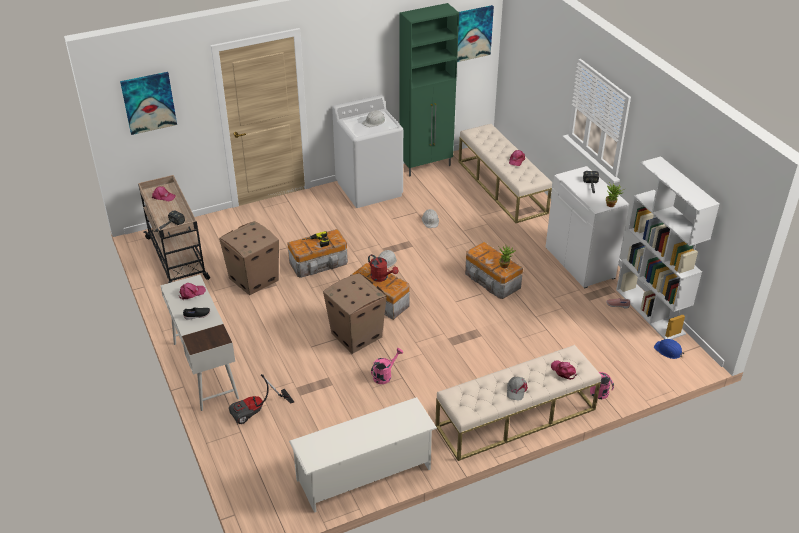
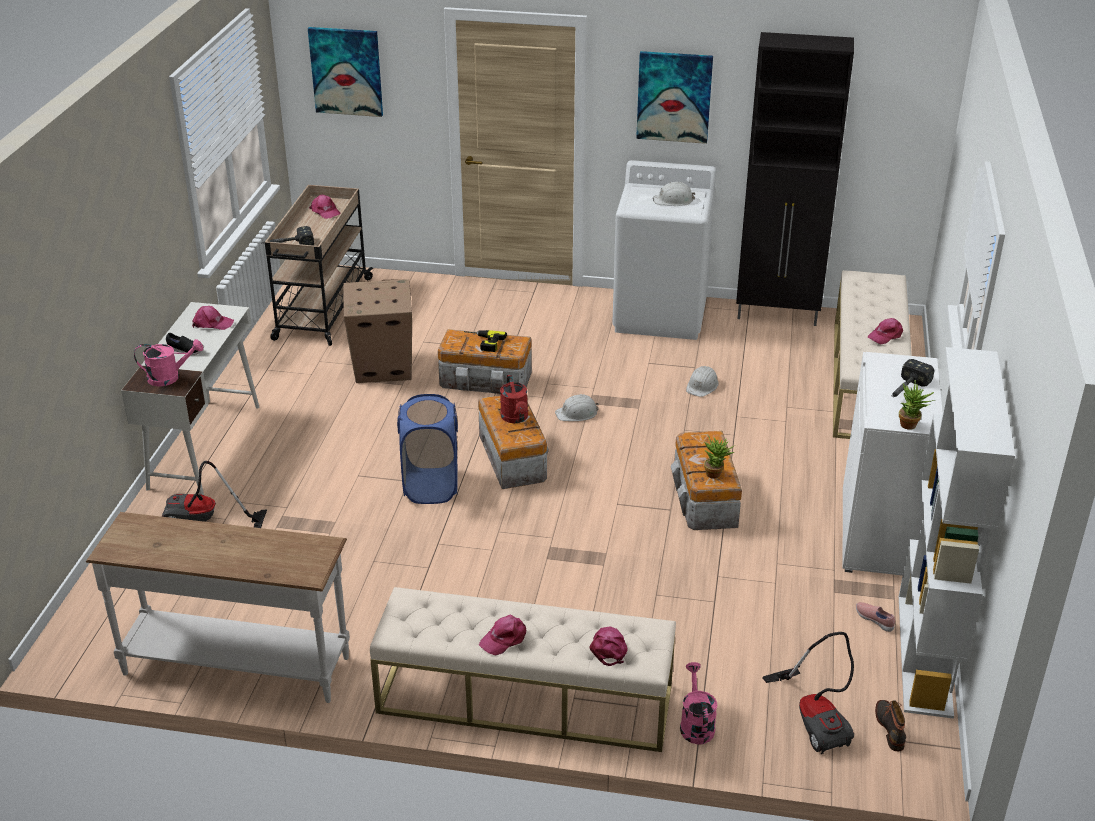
camera: 35 degrees right, 5 degrees down
white shoe rack [289,397,437,513] -> white console table [86,512,350,703]
cardboard box [323,273,387,354] -> blue laundry basket [397,394,458,504]
pink watering can [371,348,403,384] -> pink watering can moved to [134,339,203,386]
green cabinet [400,3,459,176] -> black cabinet [736,32,854,326]
picture [457,5,494,62] -> picture moved to [636,51,713,144]
grey cap [507,377,528,400] -> pink cap [479,614,527,656]
blue hard hat [654,339,684,359] -> boot [875,700,906,751]
none -> vacuum cleaner [762,632,854,754]

